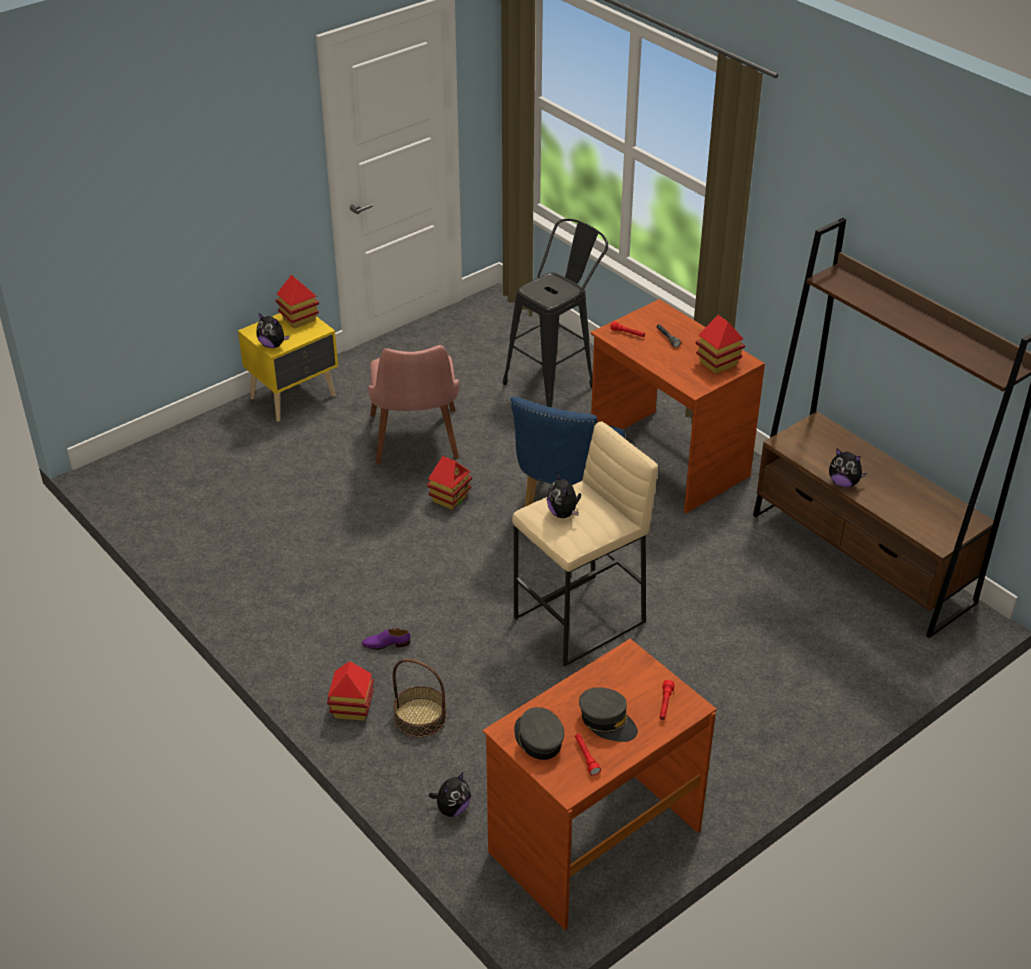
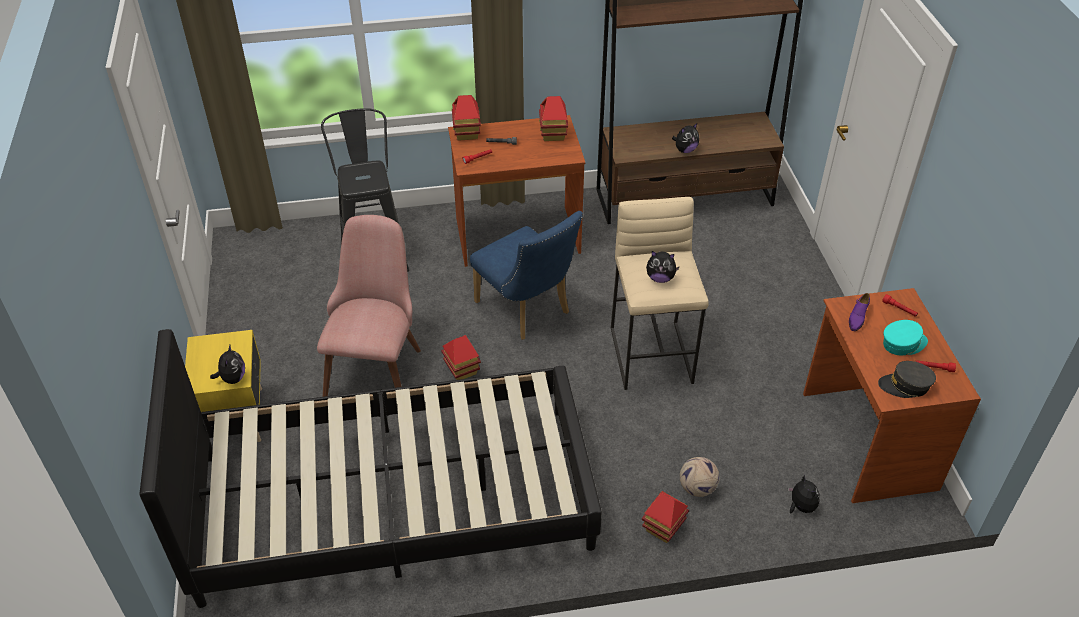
camera: 60 degrees left, 5 degrees up
plush toy [256,313,289,348] -> plush toy turned 60 degrees counterclockwise [210,345,245,384]
toy house [276,275,319,329] -> toy house moved to [452,95,481,141]
purple shoe [362,628,410,650] -> purple shoe moved to [849,293,870,331]
pink chair [368,345,459,464] -> pink chair turned 105 degrees counterclockwise [317,215,421,397]
basket [393,659,447,738] -> football [680,457,720,497]
grey cap [579,687,638,742] -> turquoise cap [883,320,928,355]
none -> black bed [139,329,602,608]

